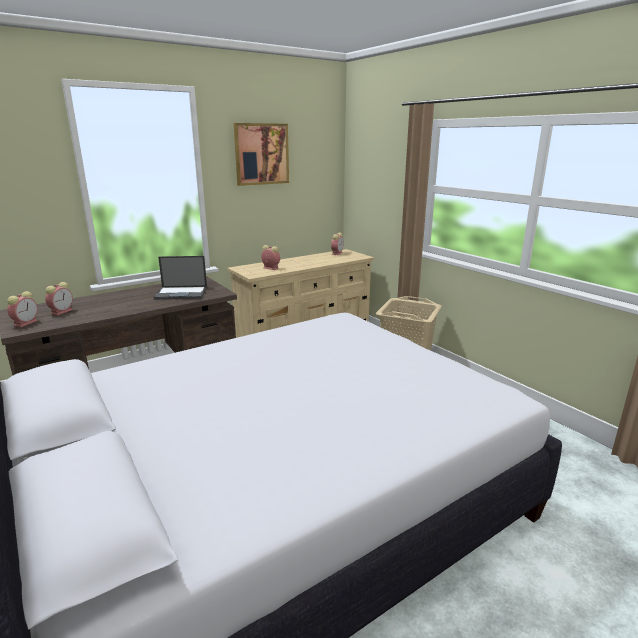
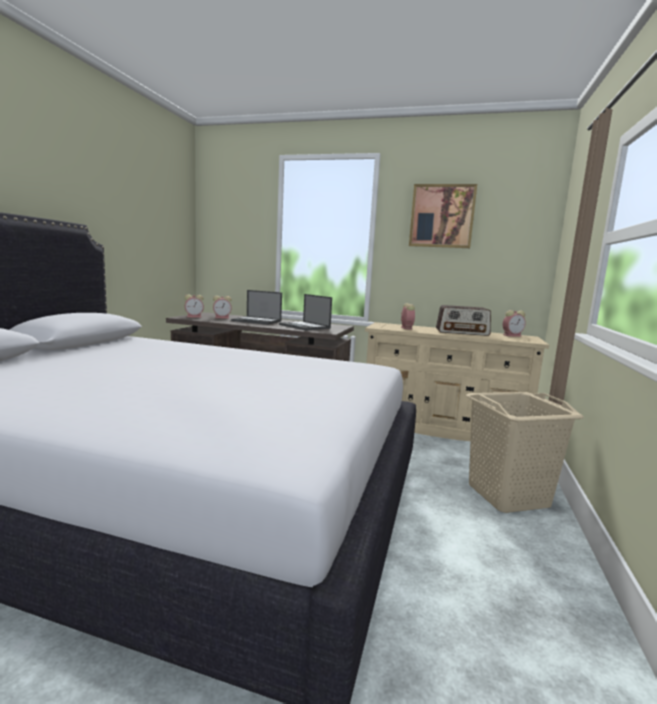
camera: 50 degrees right, 10 degrees down
none -> laptop [231,290,282,325]
none -> radio [436,305,491,336]

